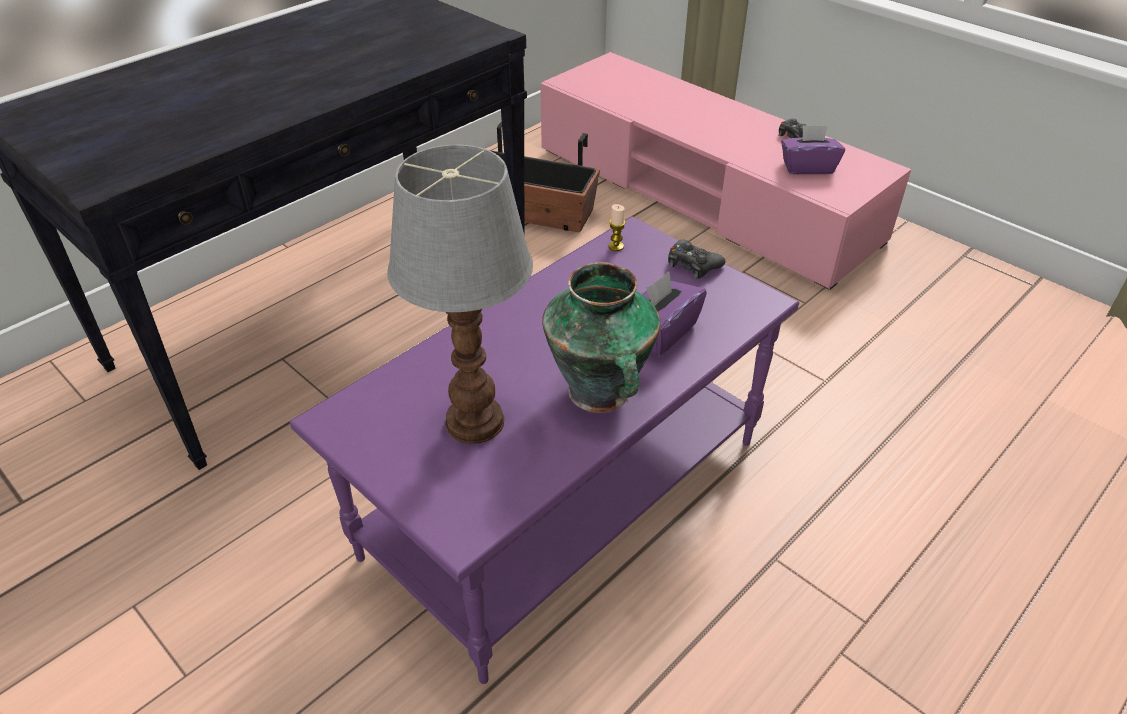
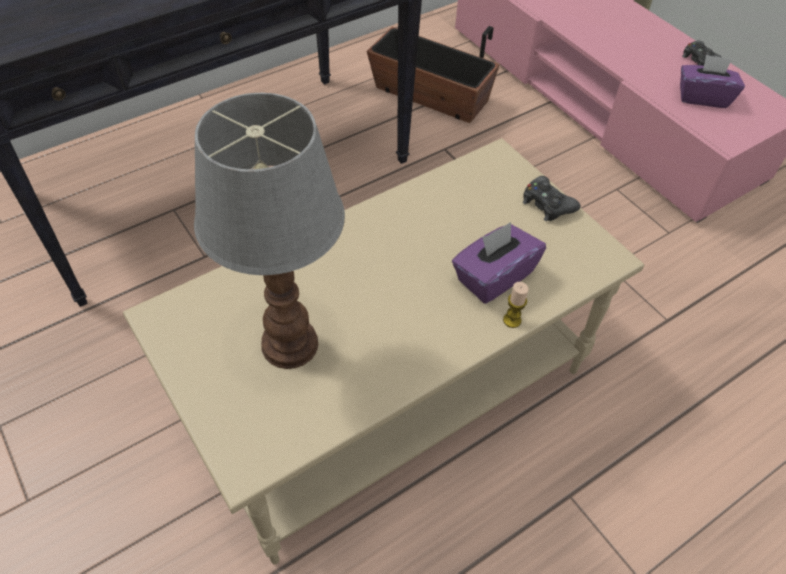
camera: 10 degrees right, 10 degrees up
purple coffee table [290,216,799,684] -> beige coffee table [123,138,644,565]
vase [542,262,660,413] -> none
candle [609,204,625,251] -> candle moved to [503,282,528,328]

